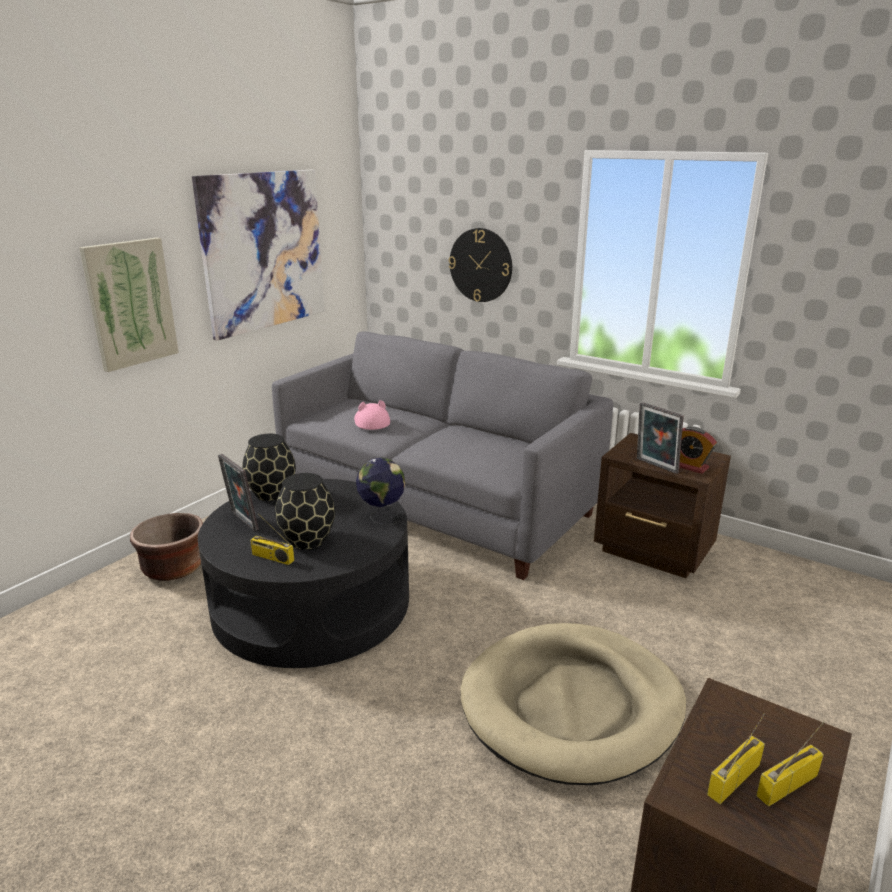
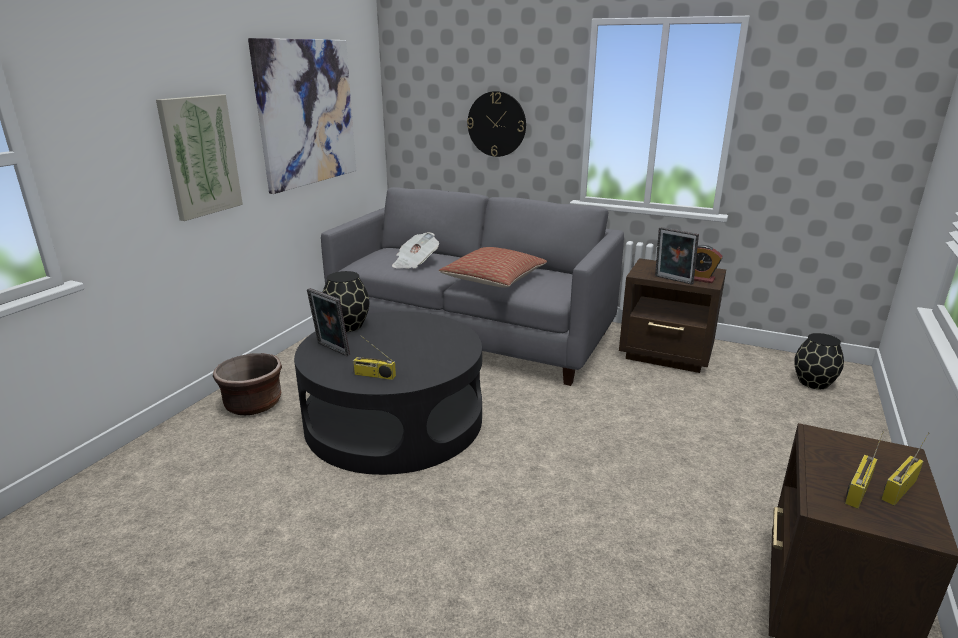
camera: 10 degrees left, 0 degrees up
black vase [275,473,335,549] -> black vase moved to [794,333,844,389]
pink hat [354,400,390,430] -> newspaper [392,232,439,269]
globe [356,457,405,525] -> none
beige dog bed [460,623,686,785] -> none
none -> pillow [439,247,547,288]

